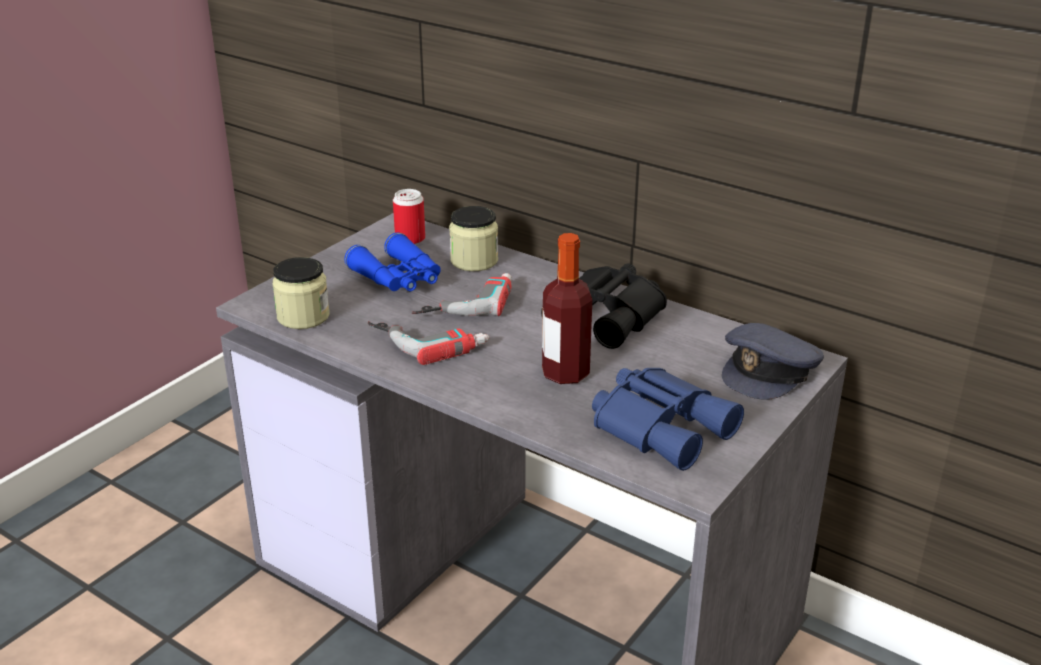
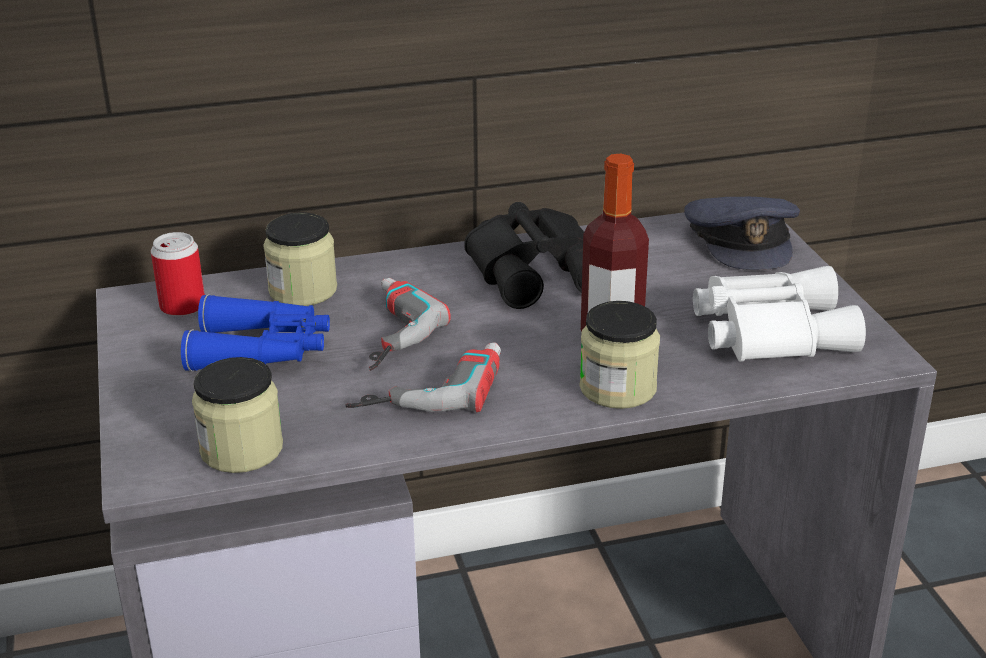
camera: 50 degrees left, 0 degrees up
blue binoculars [592,368,744,471] -> white binoculars [693,266,866,362]
none -> jar [580,301,660,409]

